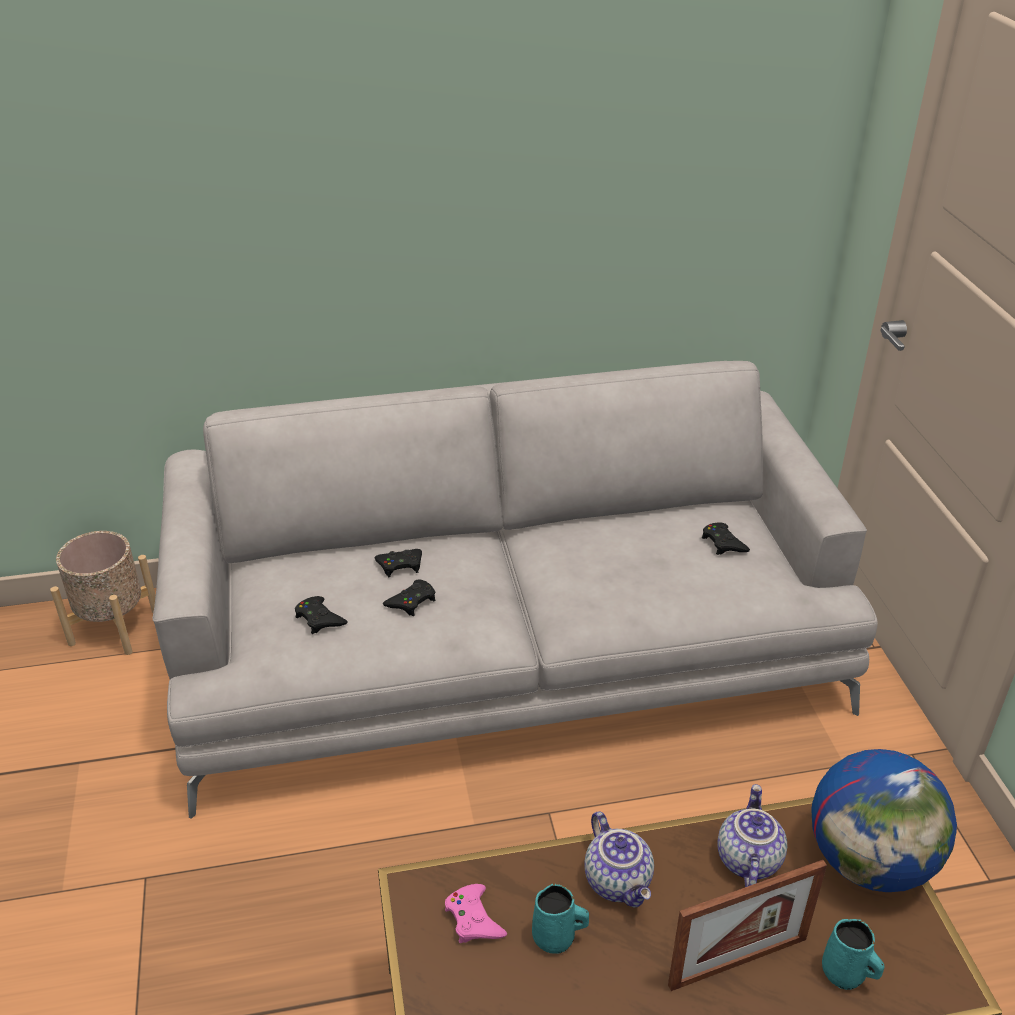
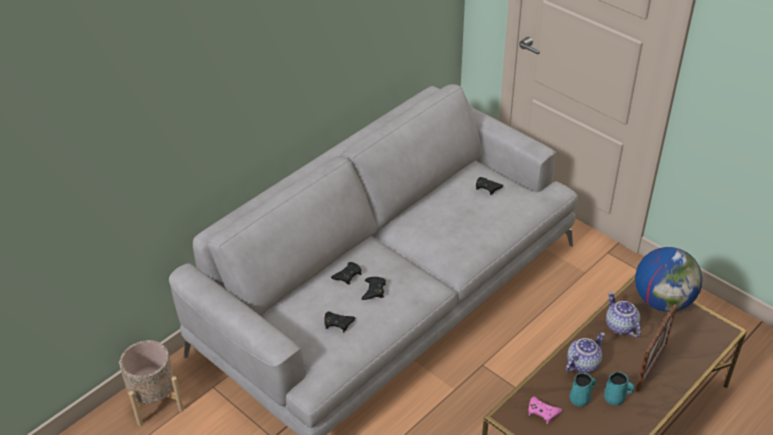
camera: 35 degrees left, 5 degrees up
teapot [584,812,654,908] -> teapot turned 75 degrees counterclockwise [566,332,605,373]
turquoise mug [822,919,885,990] -> turquoise mug moved to [604,371,634,406]

